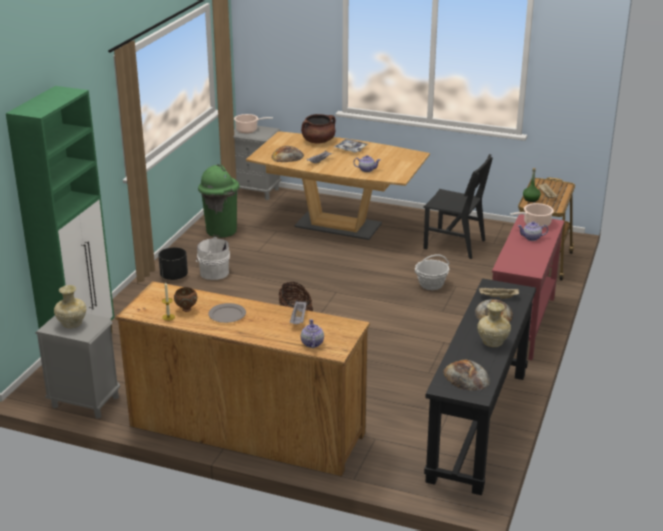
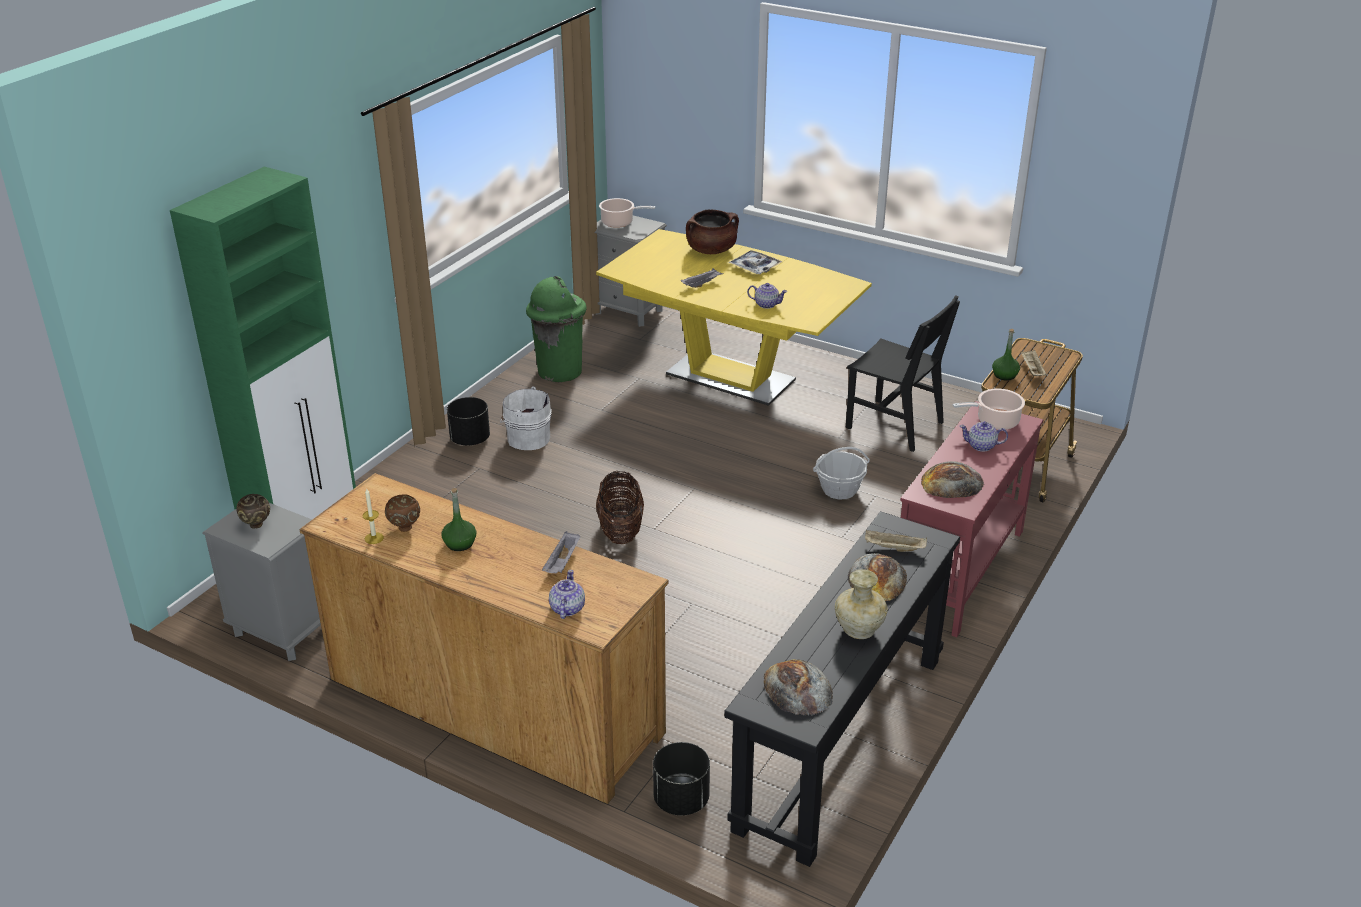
camera: 10 degrees right, 5 degrees up
beige vase [54,285,86,328] -> brown bowl [236,494,270,529]
grey plate [208,303,246,323] -> green bottle [441,488,476,551]
brown dining table [246,131,430,240] -> yellow dining table [596,229,872,406]
bread [272,146,304,162] -> bread moved to [921,461,984,498]
none -> black planter [653,742,710,816]

